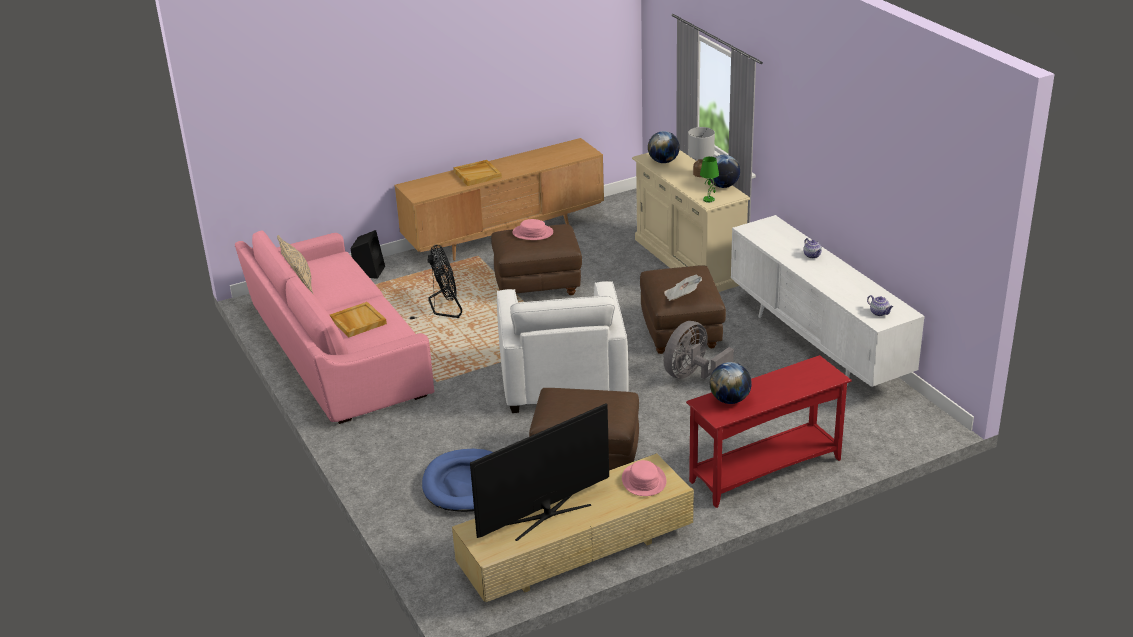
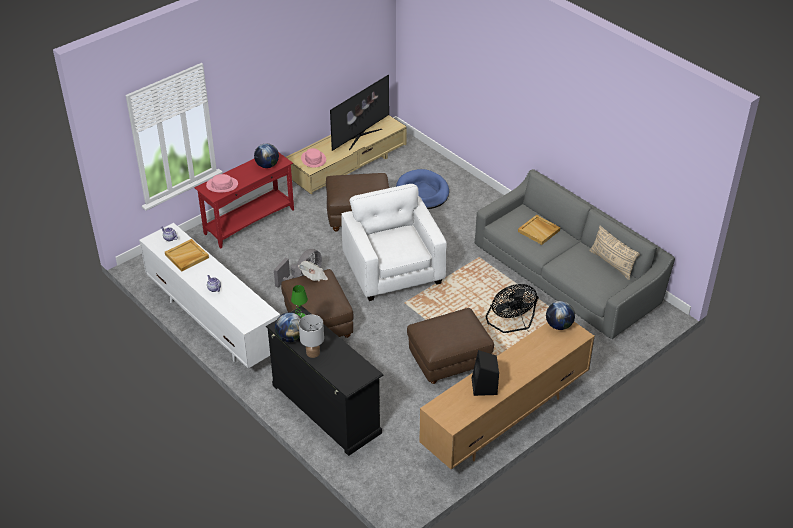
camera: 165 degrees right, 10 degrees up
pink sofa [235,230,434,424] -> grey sofa [474,169,675,339]
black speaker [351,230,385,279] -> black speaker moved to [472,350,499,396]
black fan [409,245,462,319] -> black fan turned 105 degrees clockwise [486,284,539,333]
beige tray [453,160,502,186] -> beige tray moved to [165,239,209,271]
pink hat [513,219,553,240] -> pink hat moved to [206,174,238,192]
beige cabinet [632,150,750,292] -> black cabinet [266,306,384,456]
globe [648,131,680,163] -> globe moved to [546,301,575,330]

